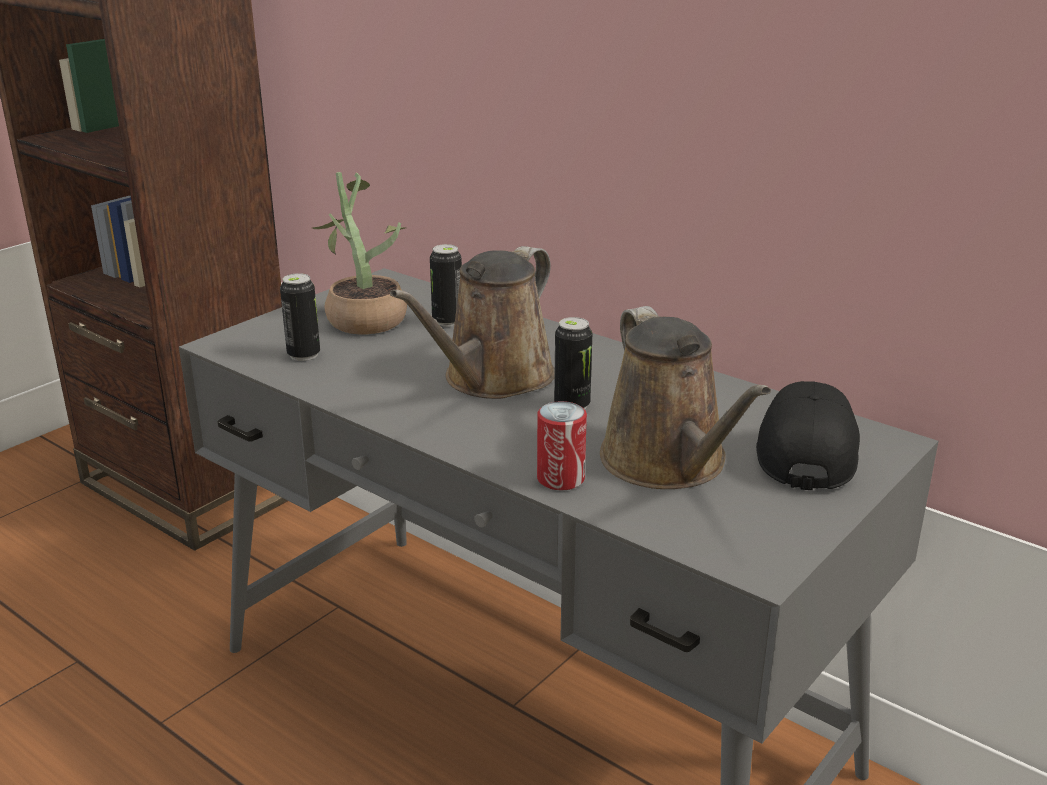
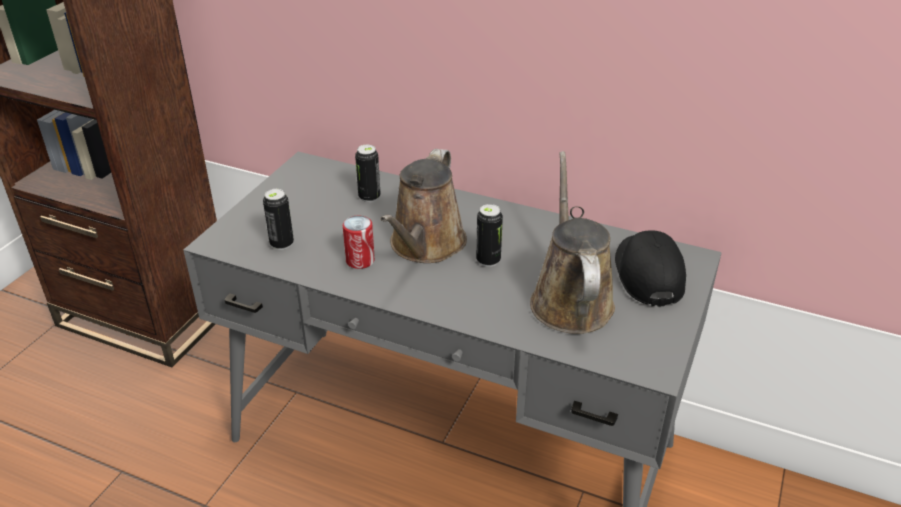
camera: 15 degrees left, 10 degrees up
potted plant [312,172,407,334] -> none
can [537,401,587,490] -> can moved to [343,216,375,269]
brown watering can [600,306,771,489] -> brown watering can turned 150 degrees counterclockwise [530,151,615,334]

